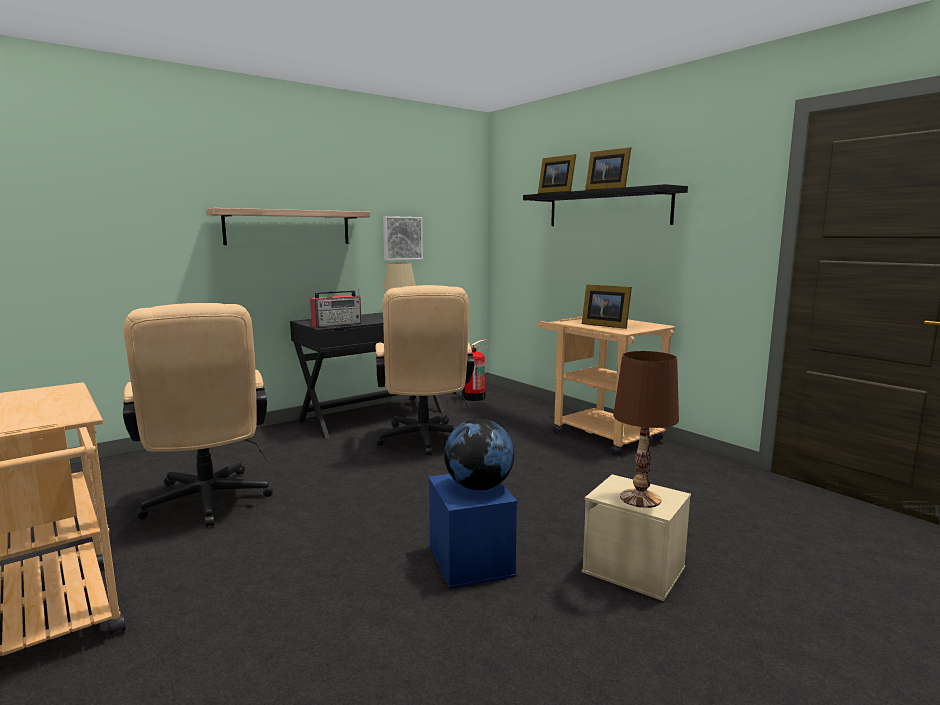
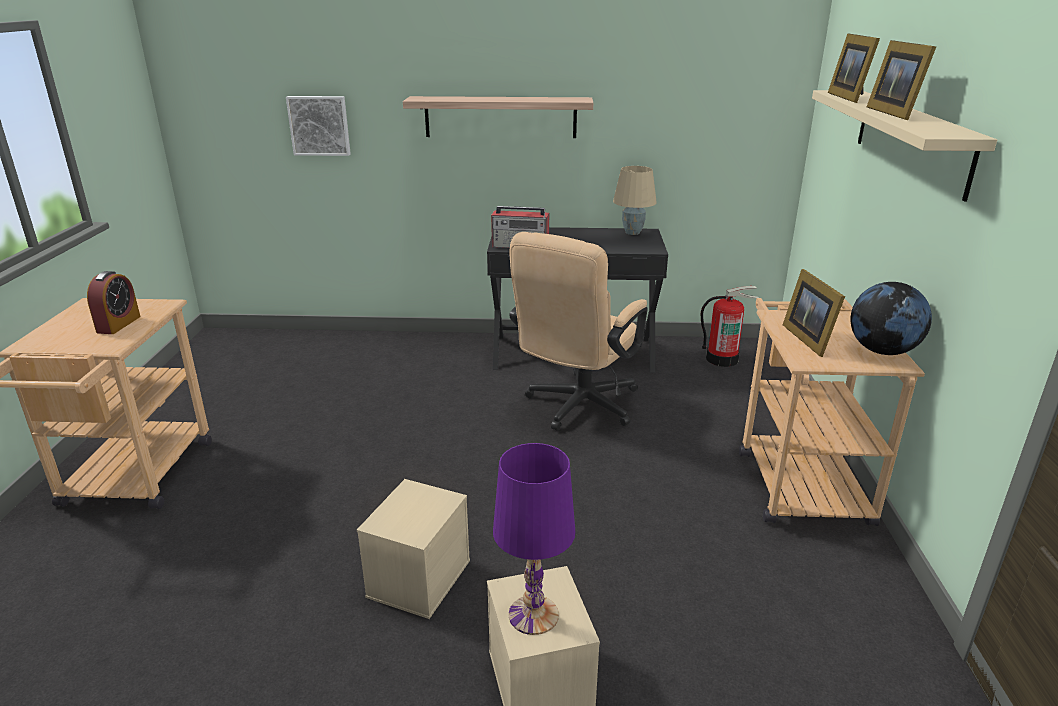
camera: 40 degrees right, 15 degrees up
beige office chair [123,303,273,527] -> none
picture [383,216,423,261] -> picture moved to [286,96,351,156]
blue storage box [428,474,517,589] -> beige storage box [357,479,470,619]
globe [444,419,514,490] -> globe moved to [850,282,932,355]
black shelf [523,184,688,226] -> beige shelf [812,90,997,202]
brown table lamp [613,351,679,508] -> purple table lamp [493,443,575,635]
none -> alarm clock [87,271,140,334]

